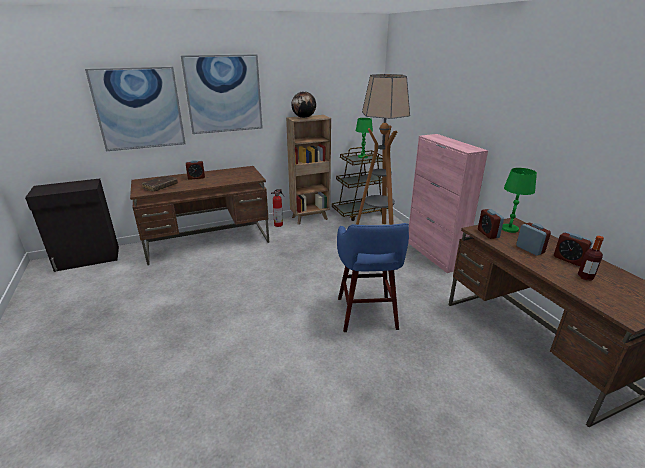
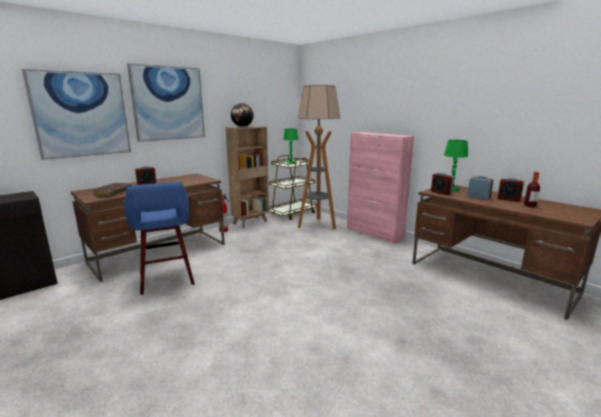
camera: 20 degrees left, 10 degrees down
blue stool [337,223,409,332] -> blue stool moved to [124,182,195,295]

